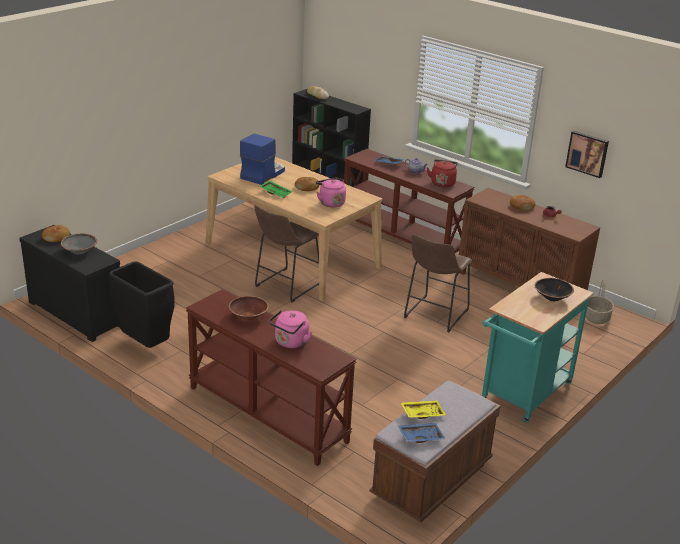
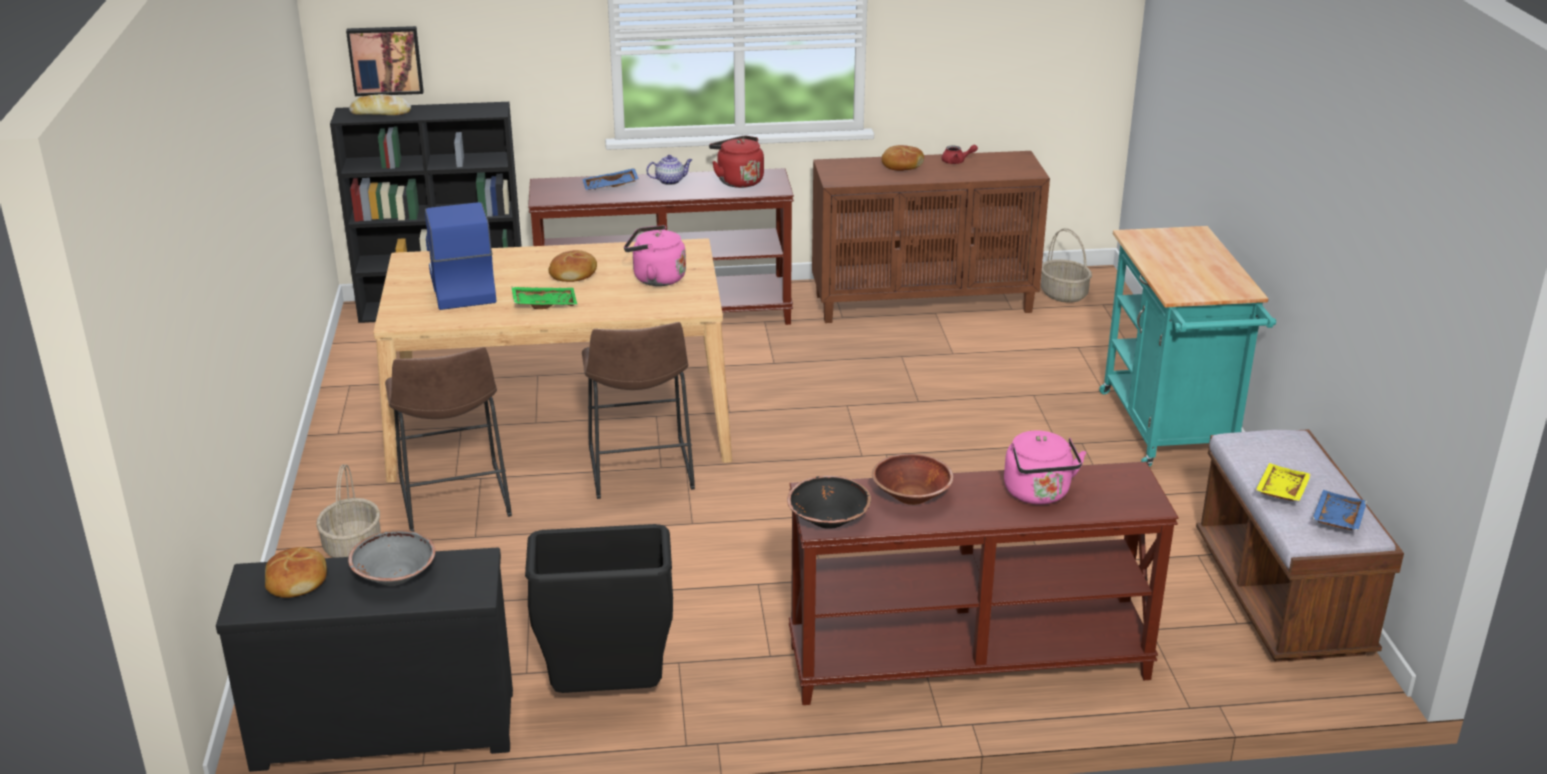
camera: 45 degrees left, 0 degrees up
brown stool [404,234,472,332] -> brown stool moved to [385,347,512,532]
black bowl [534,278,574,301] -> black bowl moved to [787,476,871,529]
picture [565,131,609,178] -> picture moved to [346,26,424,96]
none -> basket [316,464,381,558]

